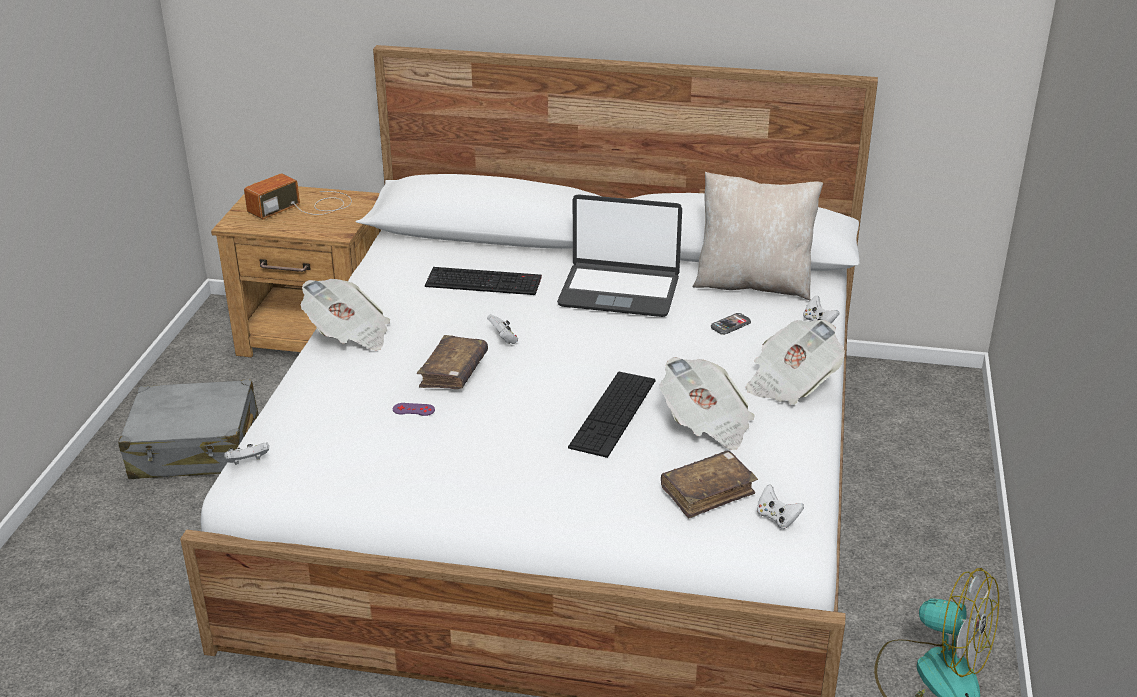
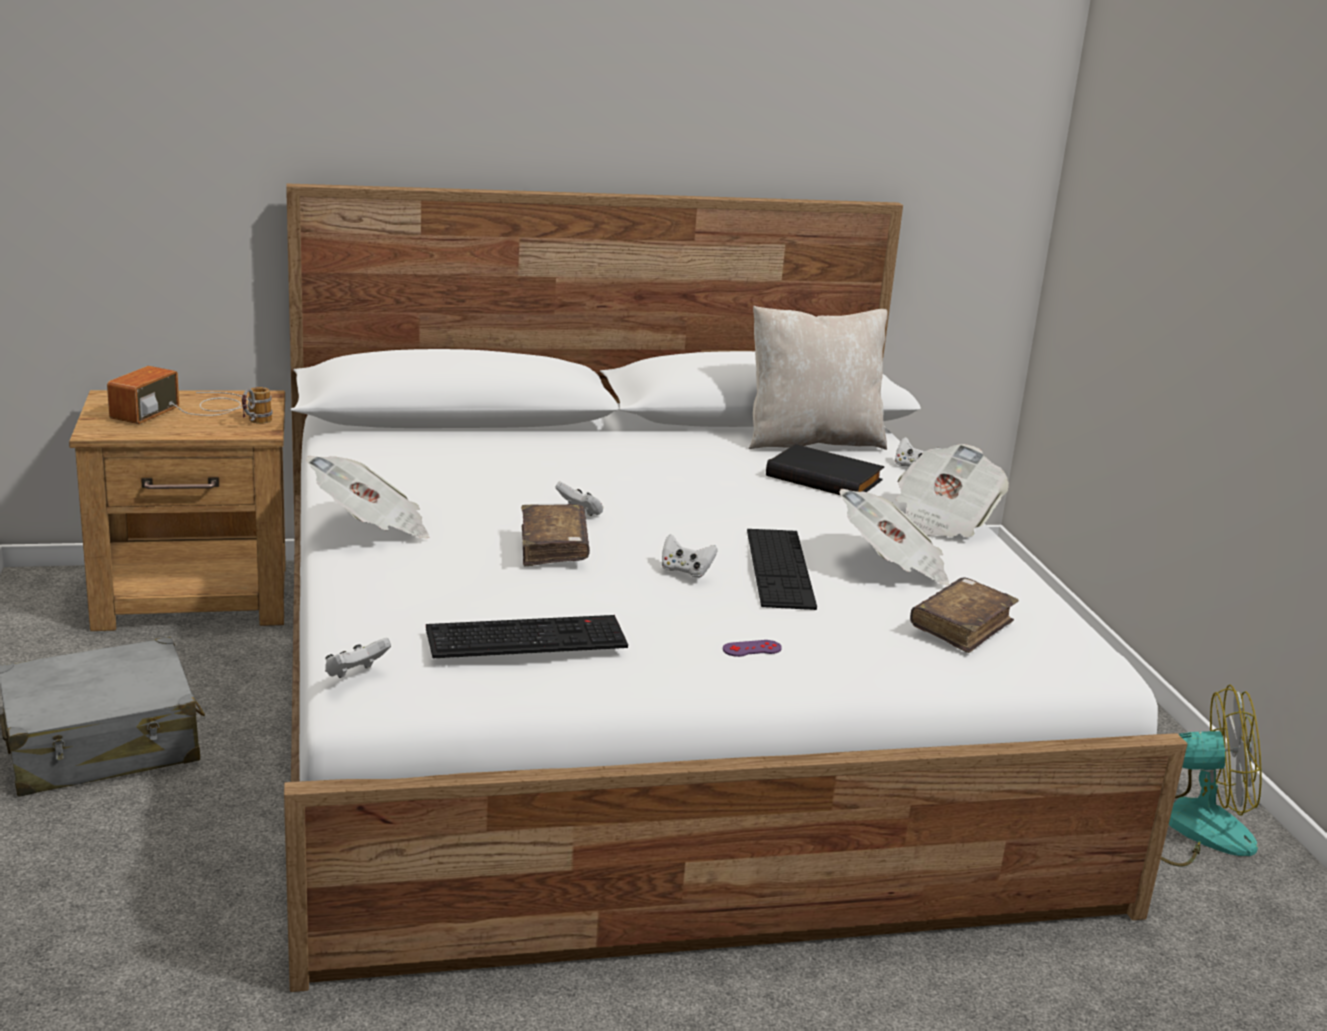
camera: 25 degrees left, 10 degrees down
purple game controller [393,403,435,416] -> purple game controller moved to [723,640,782,657]
keyboard [425,267,542,295] -> keyboard moved to [426,615,628,658]
laptop [557,194,682,317] -> none
phone [711,313,751,335] -> black book [766,444,884,495]
white game controller [757,484,804,529] -> white game controller moved to [662,534,718,578]
none -> mug [241,387,273,424]

